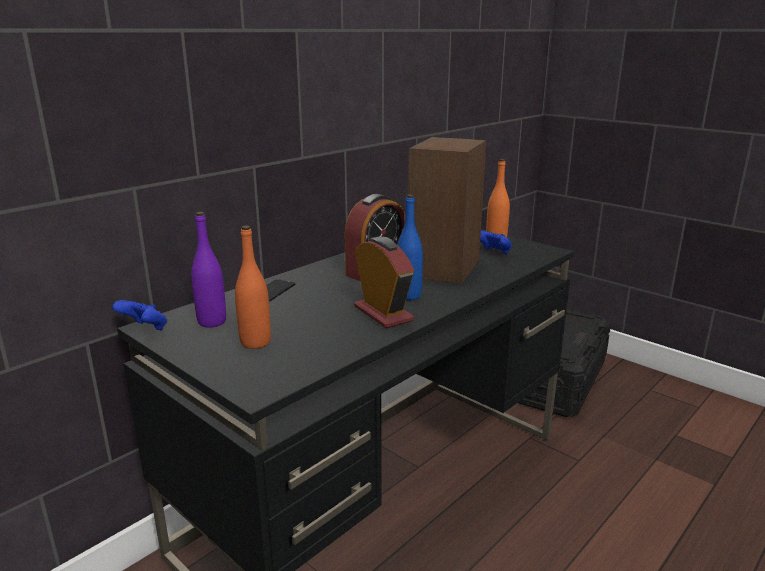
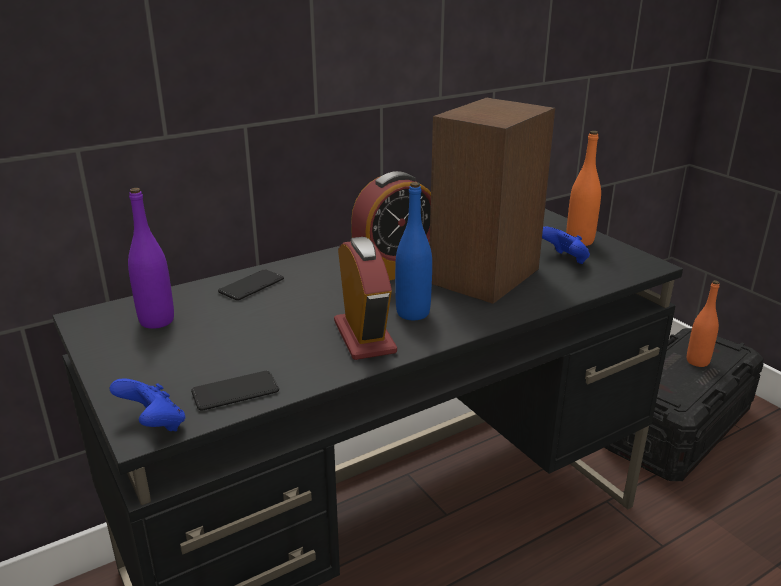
camera: 15 degrees right, 5 degrees up
blue game controller [112,300,167,330] -> blue game controller moved to [110,378,185,431]
orange bottle [235,225,271,349] -> orange bottle moved to [687,280,719,367]
none -> phone [191,371,279,411]

